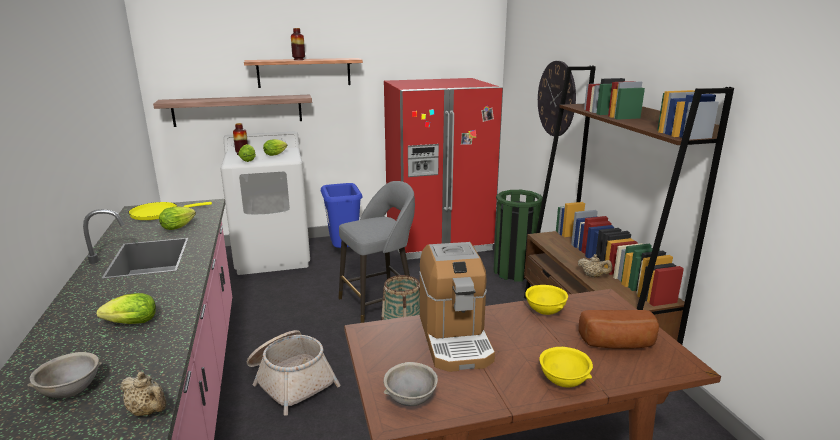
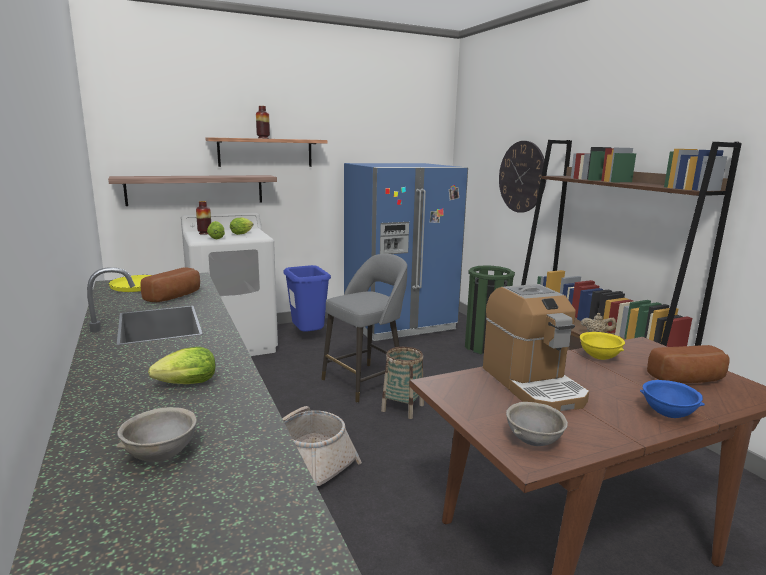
camera: 10 degrees left, 5 degrees down
beige teapot [120,372,167,416] -> none
lettuce [159,207,196,230] -> bread [140,267,200,302]
red fridge [384,78,503,260] -> blue fridge [344,163,468,341]
yellow bowl [539,347,593,387] -> blue bowl [640,380,705,418]

